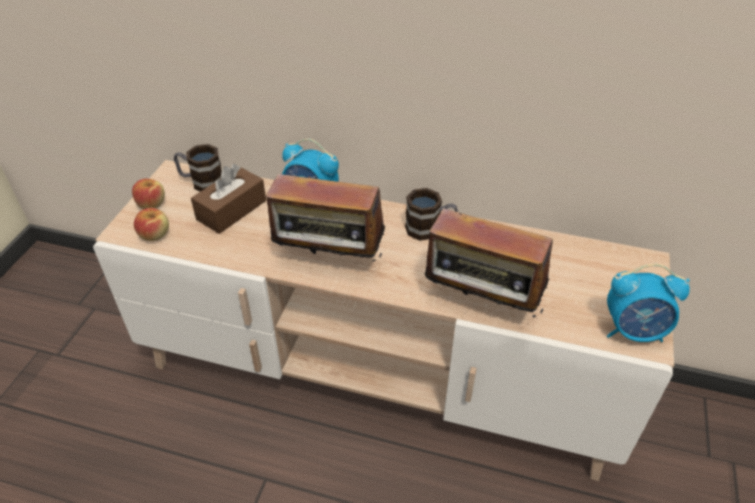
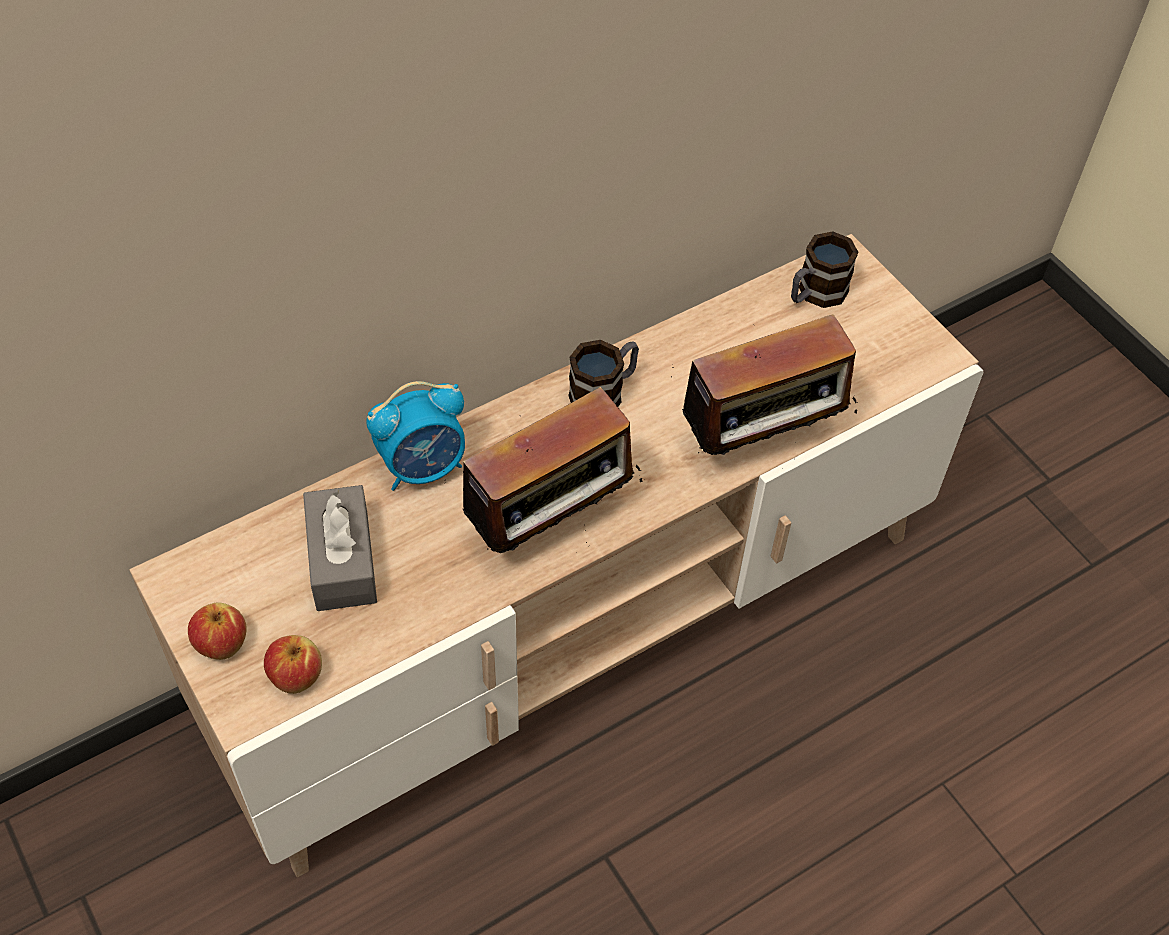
camera: 50 degrees left, 10 degrees up
mug [174,144,222,192] -> mug moved to [791,231,859,308]
brown tissue box [191,164,266,234] -> grey tissue box [303,485,377,611]
alarm clock [607,264,690,342] -> none

